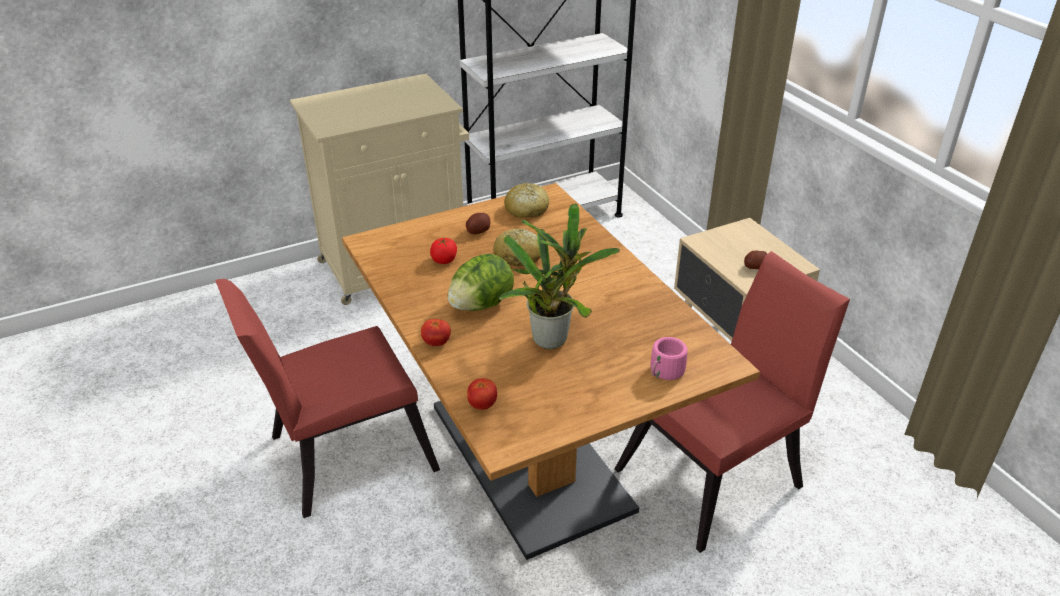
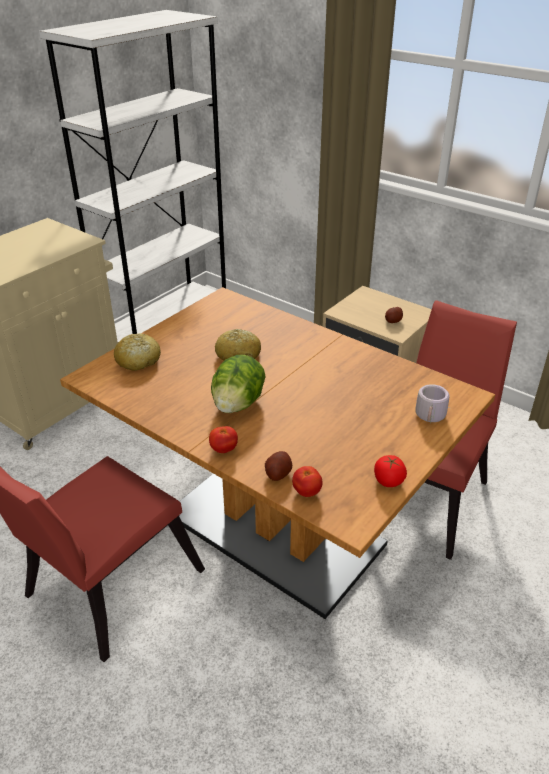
camera: 25 degrees left, 0 degrees up
tomato [430,238,457,264] -> tomato moved to [374,455,407,487]
potato [466,213,490,234] -> potato moved to [265,451,292,481]
potted plant [499,204,620,349] -> none
bread [504,183,549,218] -> bread moved to [114,334,161,371]
pink mug [651,337,693,380] -> grey mug [415,384,449,423]

